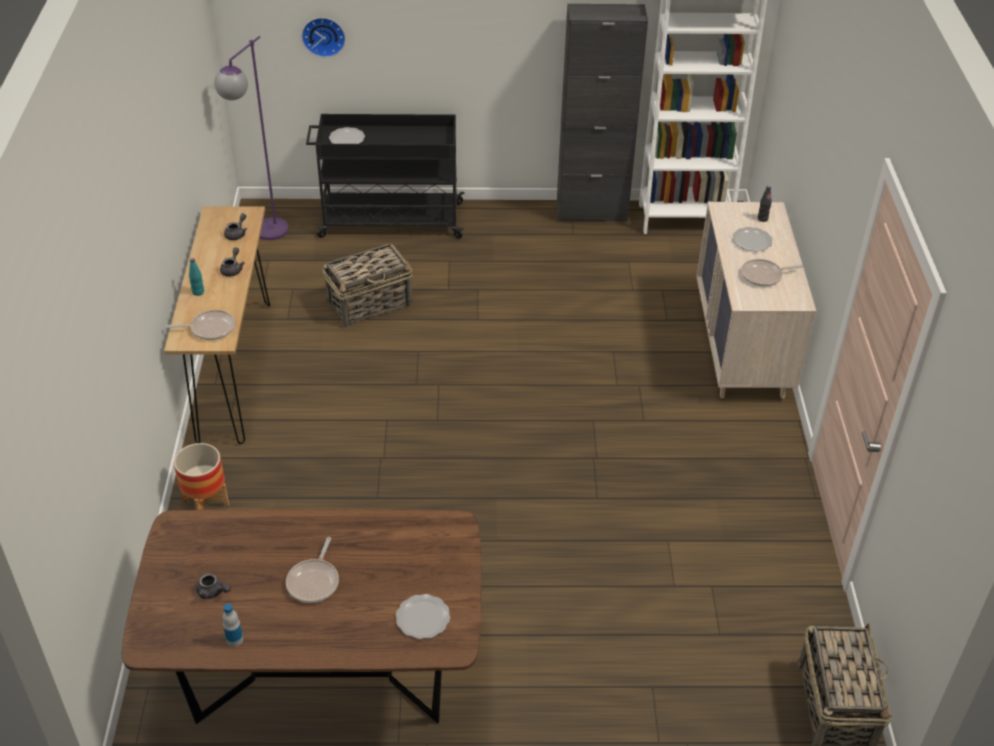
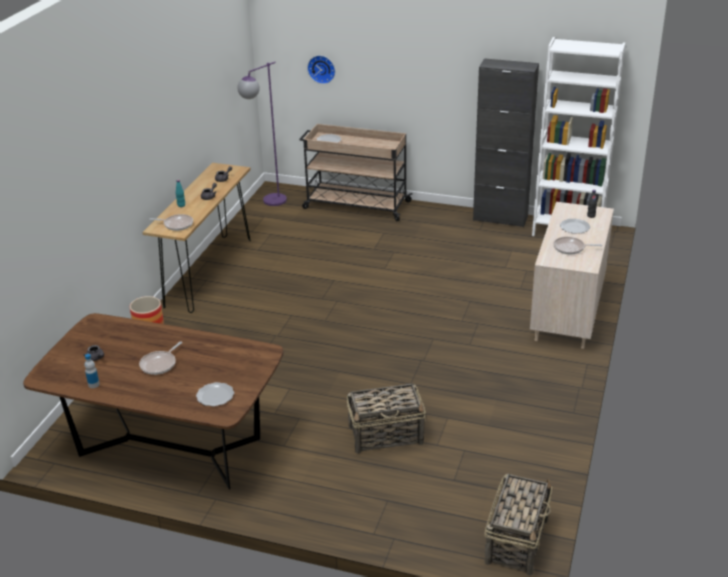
camera: 20 degrees right, 10 degrees down
black cart [306,114,464,239] -> beige cart [299,124,412,221]
basket [322,243,413,328] -> basket moved to [347,384,426,454]

